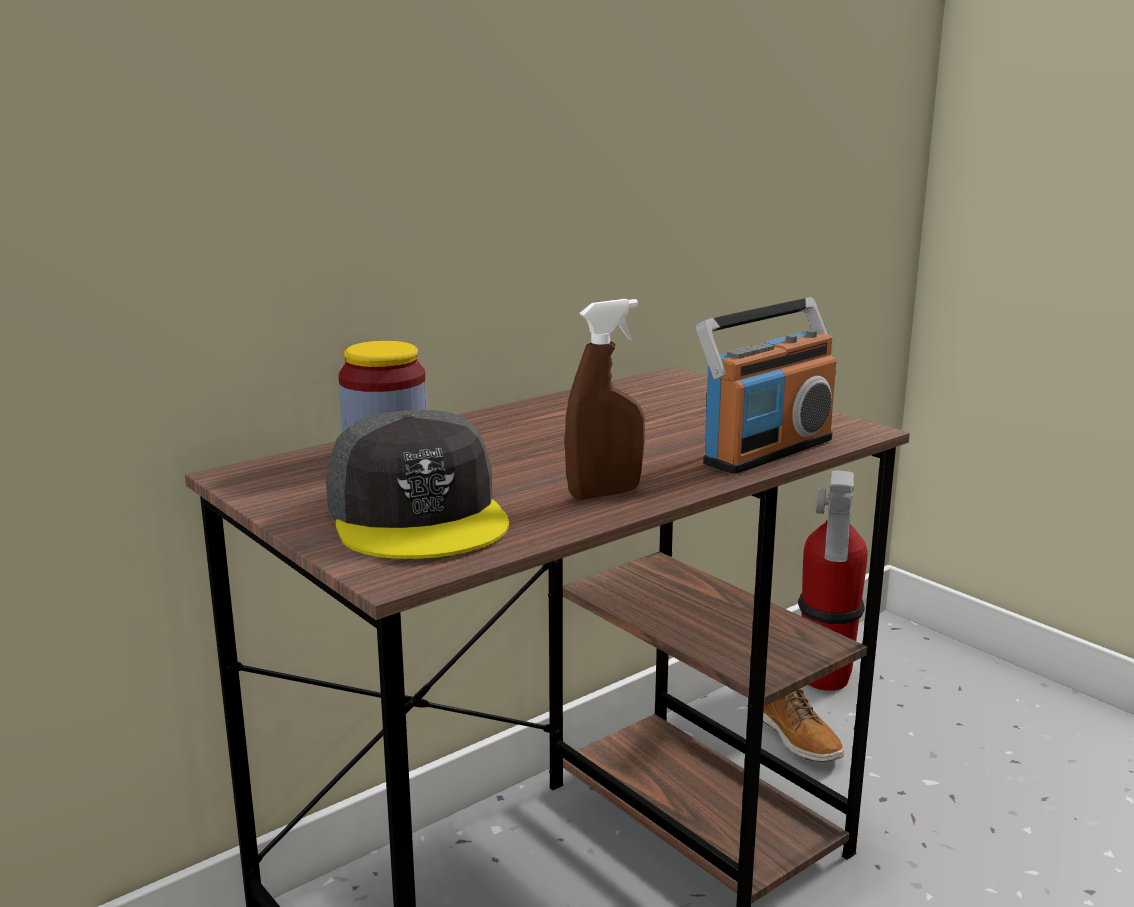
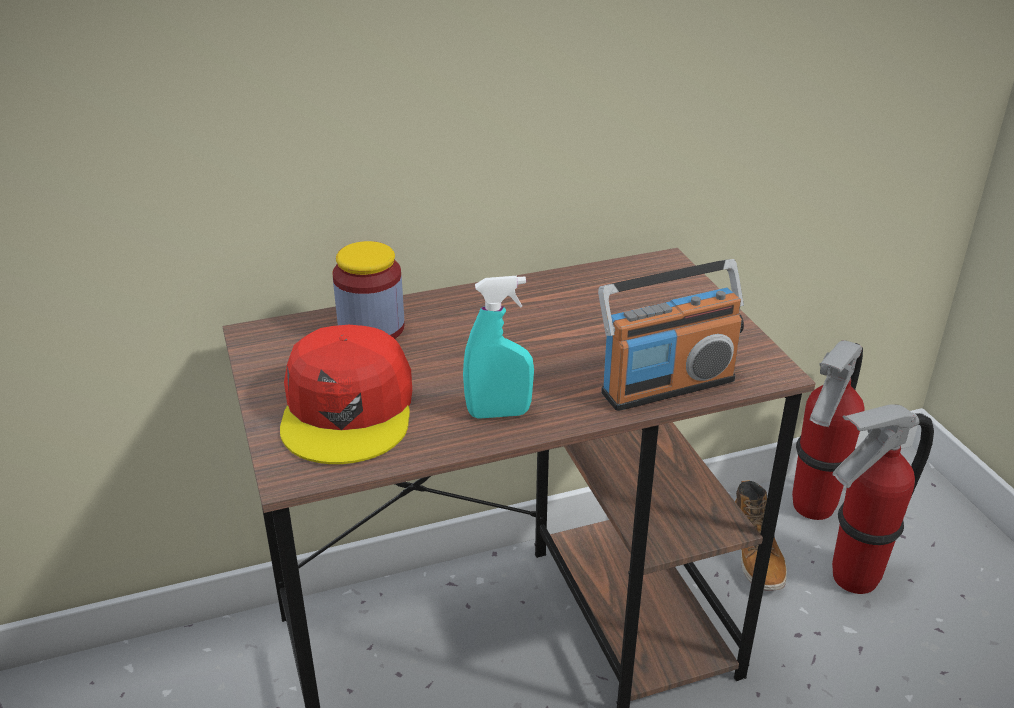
camera: 20 degrees right, 15 degrees up
grey cap [326,410,509,559] -> red cap [280,325,412,464]
brown spray bottle [565,299,645,500] -> turquoise spray bottle [463,276,534,419]
none -> fire extinguisher [832,404,934,594]

